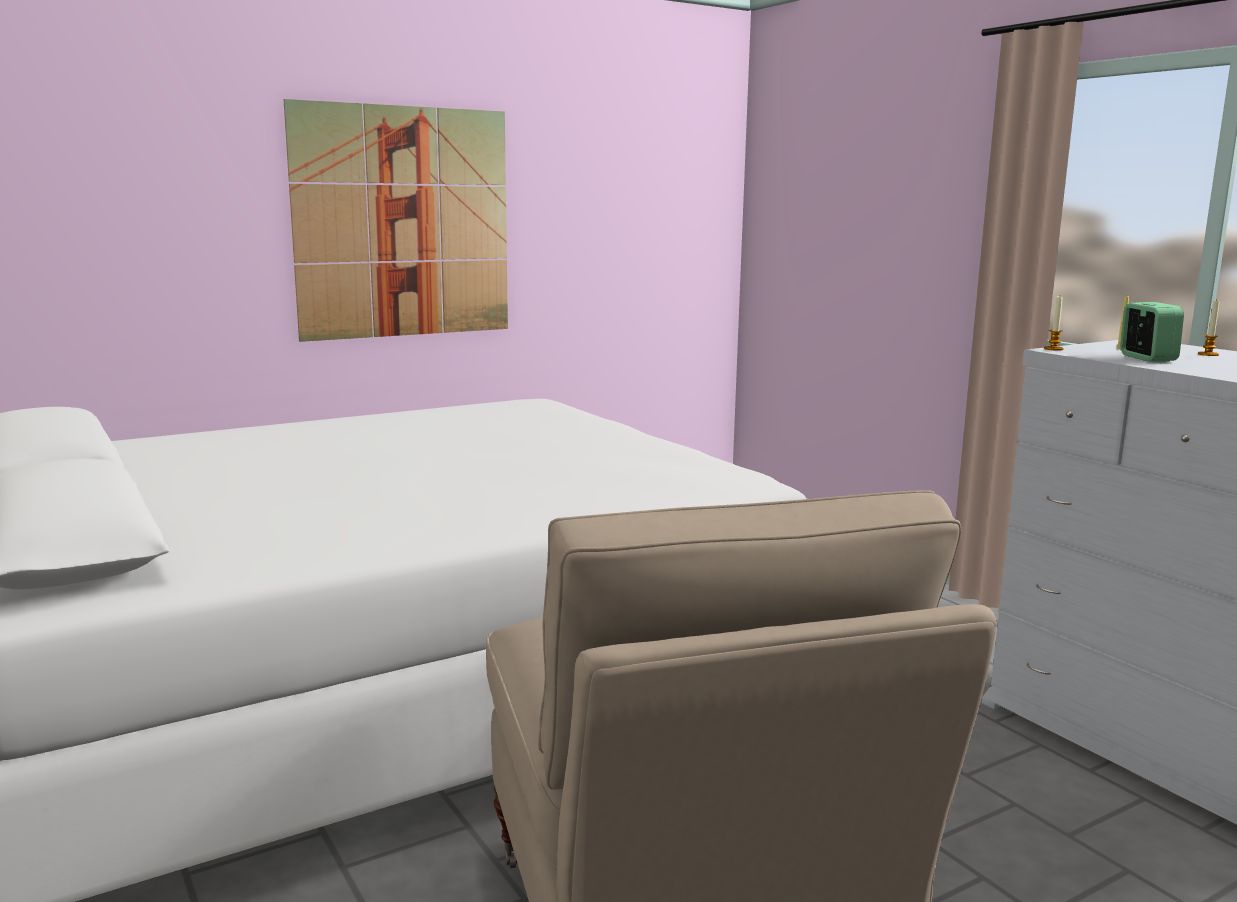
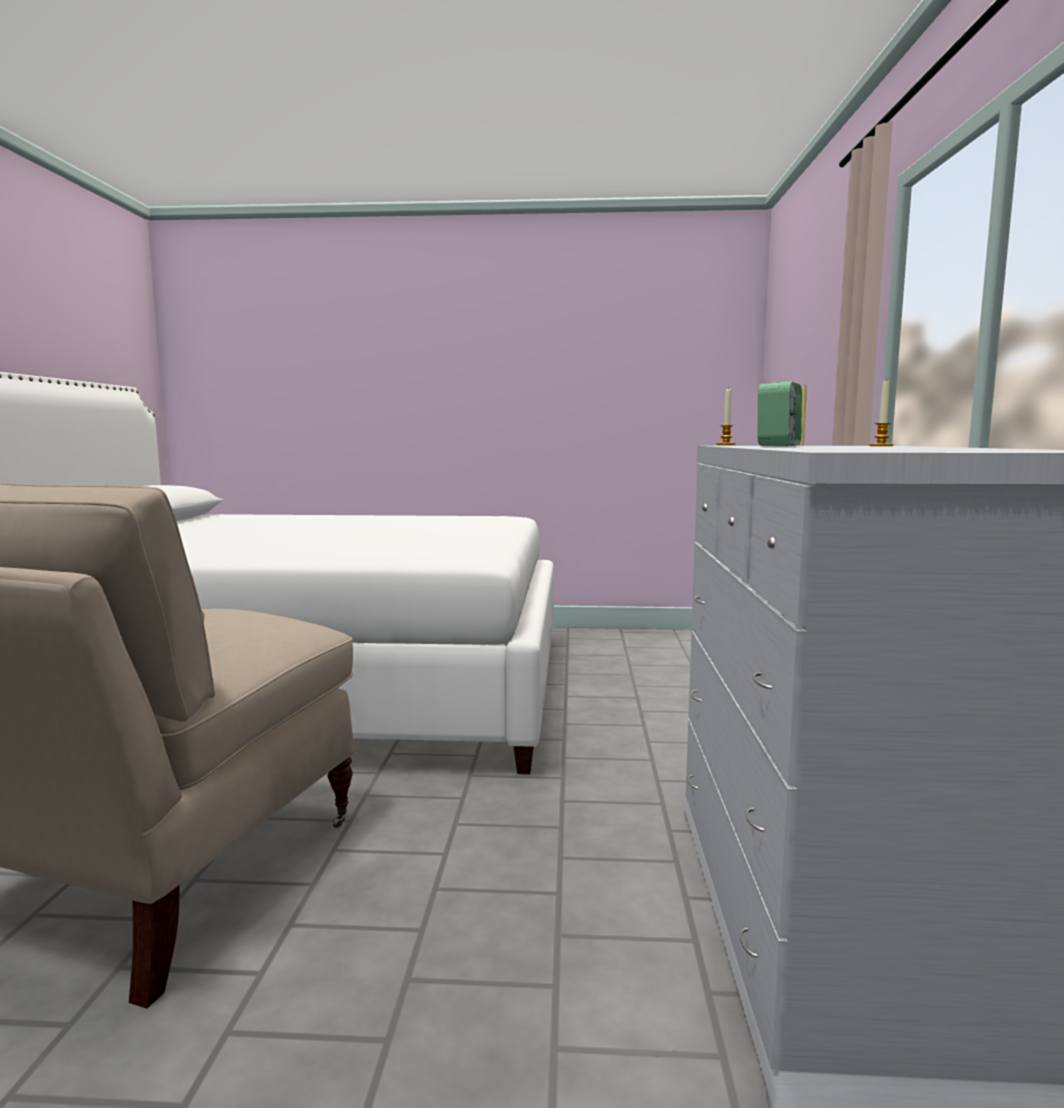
camera: 35 degrees right, 5 degrees down
picture [283,99,508,342] -> none

